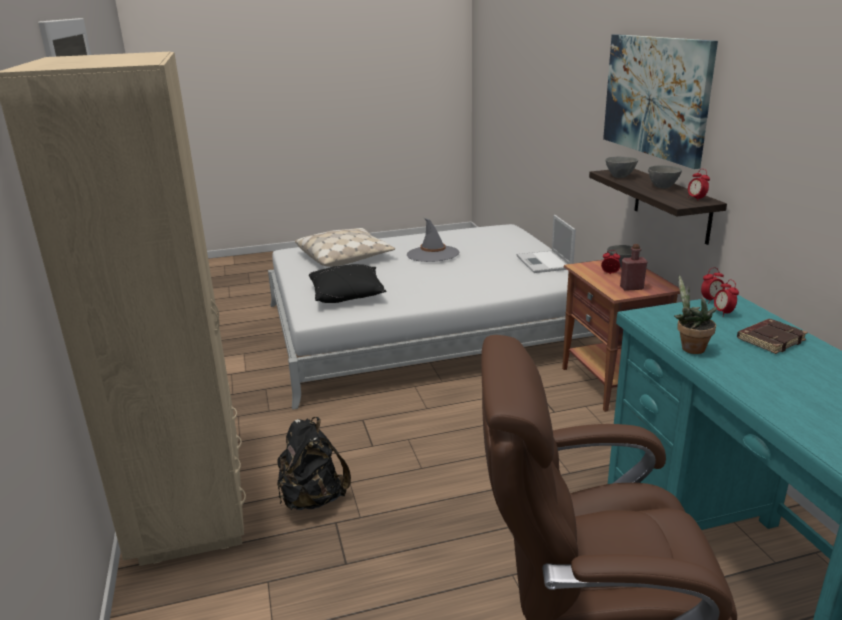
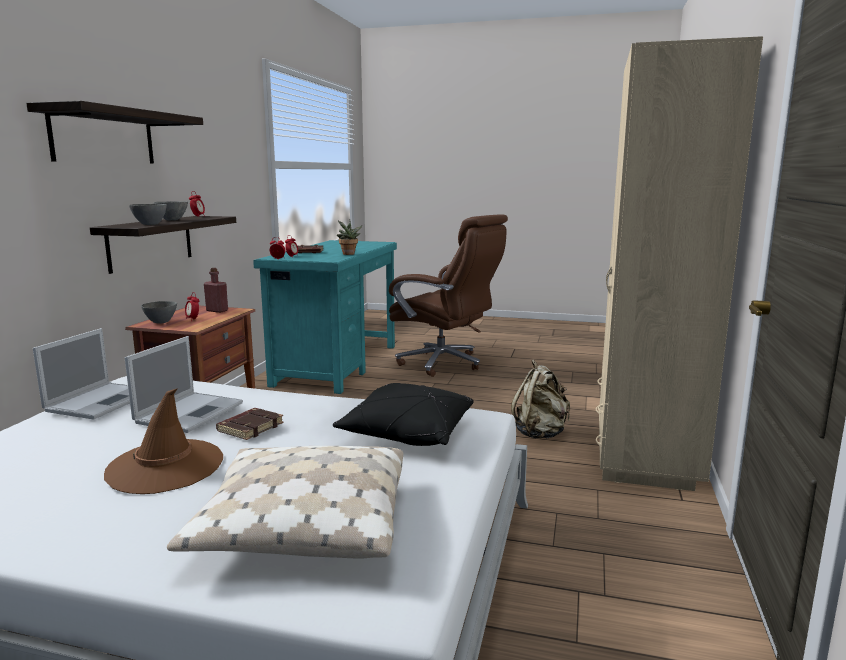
camera: 150 degrees left, 10 degrees down
black backpack [277,417,351,510] -> beige backpack [511,360,570,438]
grey hat [407,218,459,262] -> brown hat [104,388,223,494]
picture [603,34,718,169] -> shelf [26,101,203,163]
none -> laptop [125,336,243,433]
none -> brown book [216,408,284,440]

